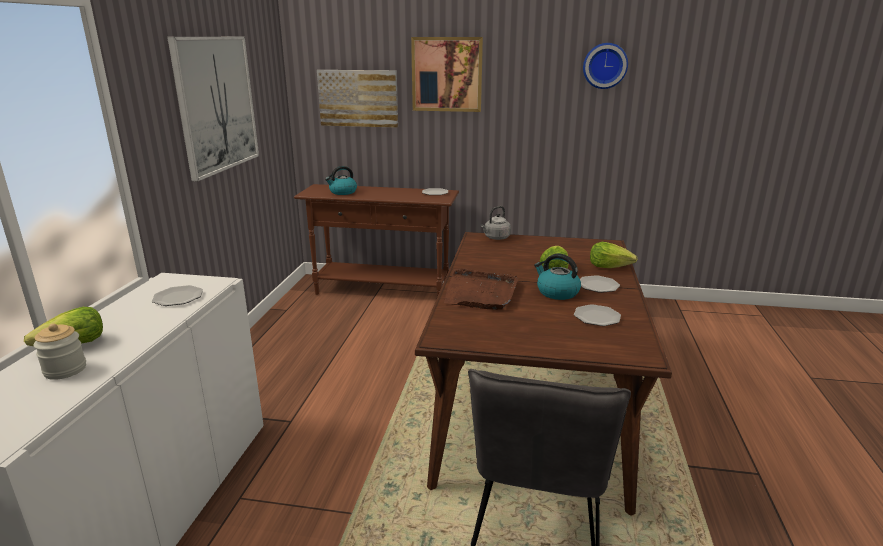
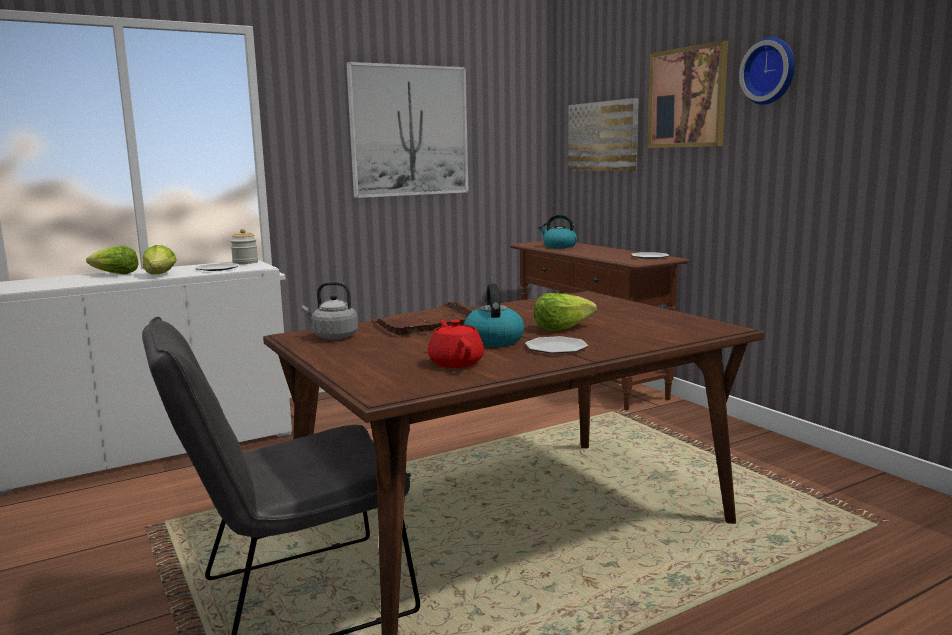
camera: 50 degrees right, 10 degrees down
jar [33,324,86,380] -> jar moved to [230,229,258,264]
grey kettle [481,206,511,240] -> grey kettle moved to [302,282,358,340]
plate [574,304,621,326] -> red teapot [428,320,484,368]
wall clock [583,43,628,89] -> wall clock moved to [739,37,795,105]
lettuce [590,242,638,268] -> lettuce moved to [143,245,177,275]

